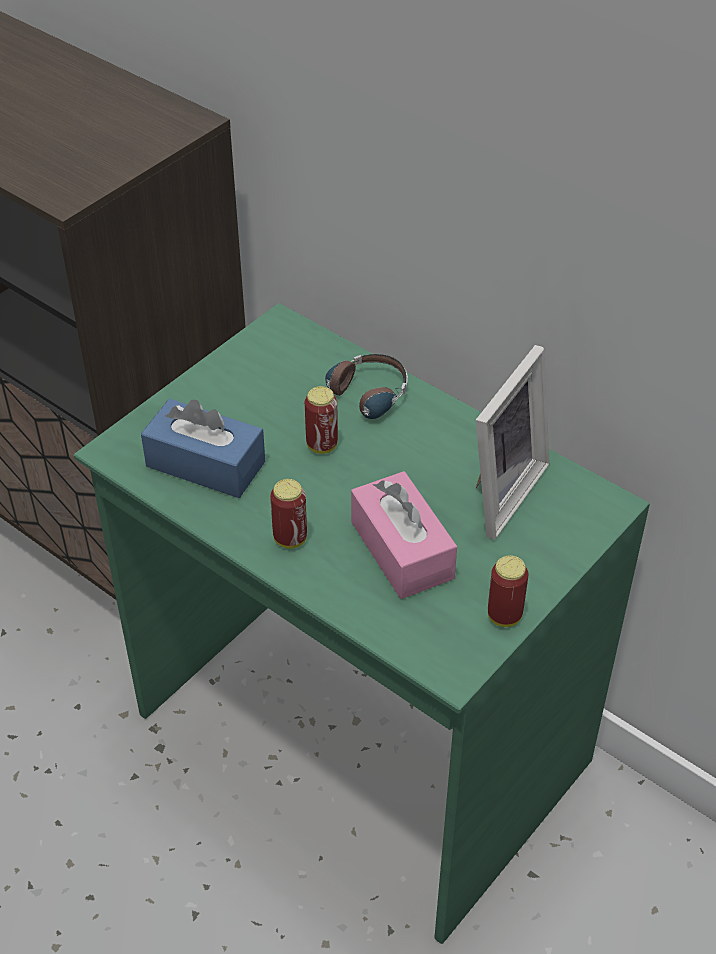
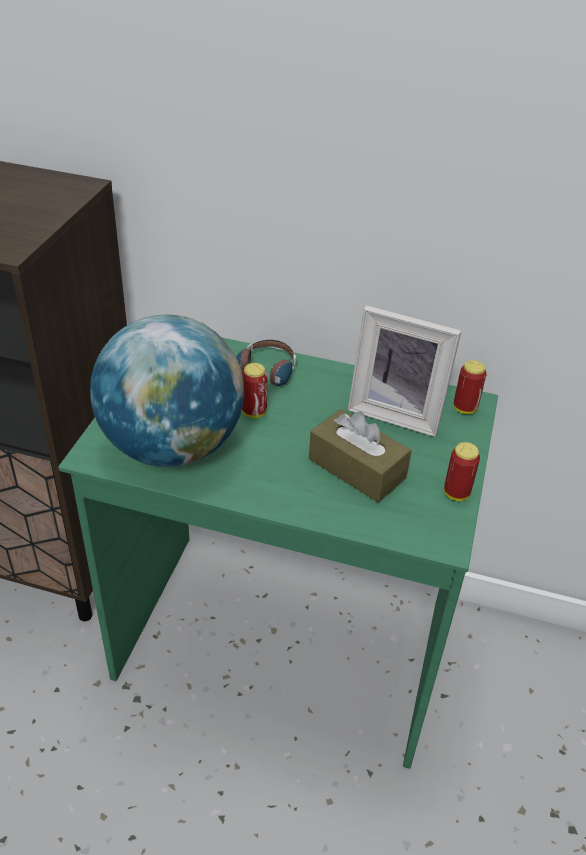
camera: 25 degrees left, 5 degrees down
blue tissue box [141,399,265,498] -> globe [90,314,244,467]
can [270,479,307,549] -> can moved to [453,360,487,414]
pink tissue box [351,471,457,599] -> brown tissue box [309,409,411,502]
picture frame [476,345,550,539] -> picture frame turned 105 degrees clockwise [348,305,461,437]

